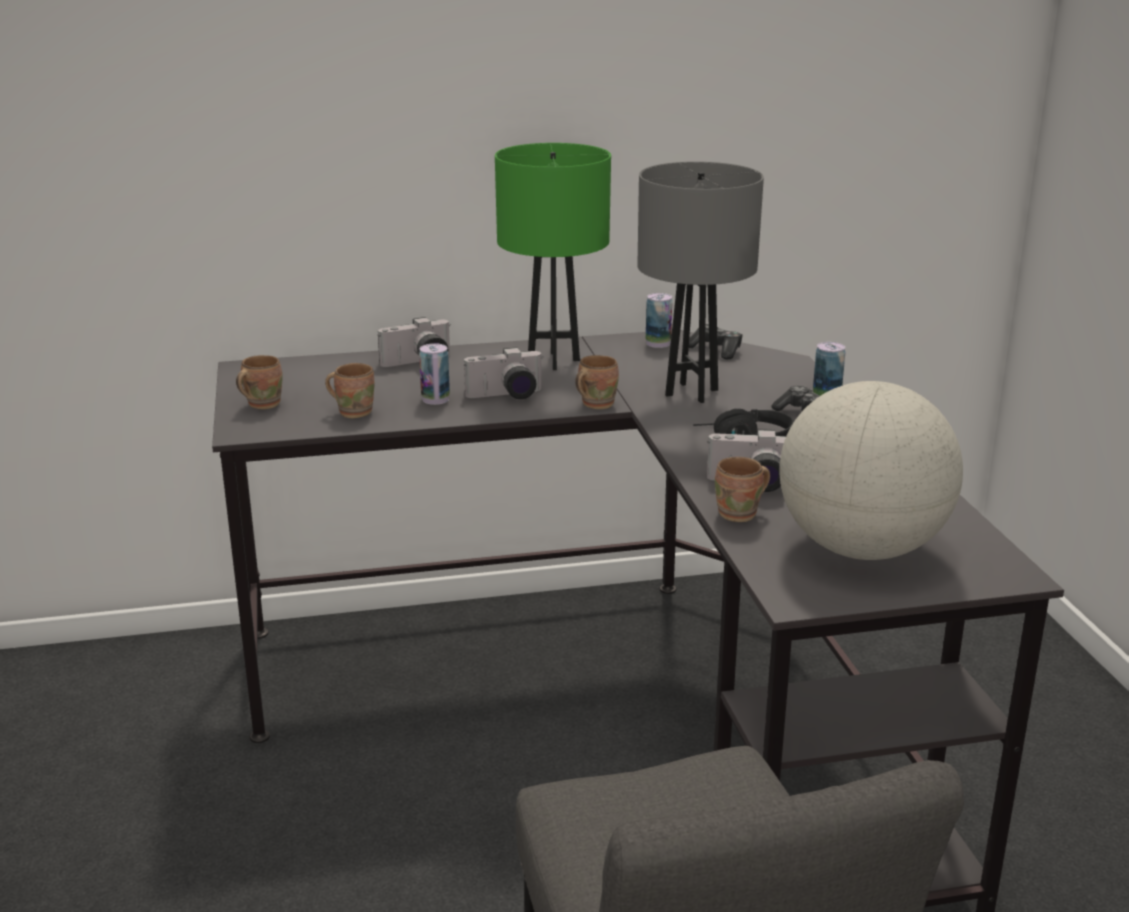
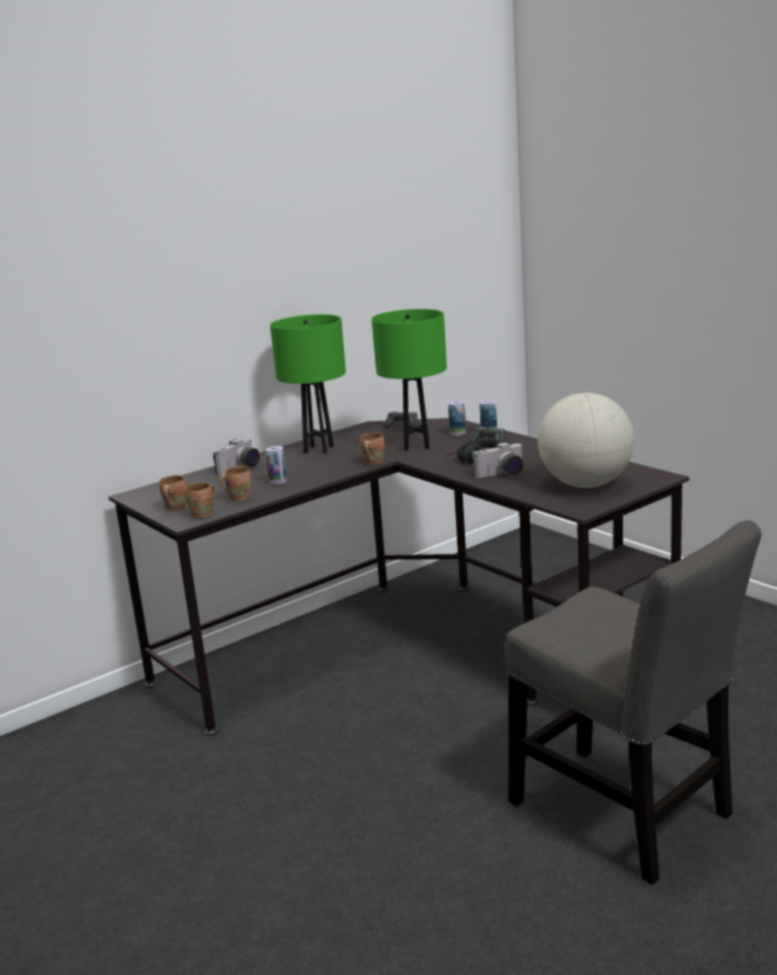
camera: 25 degrees left, 5 degrees down
camera [464,347,542,399] -> none
grey table lamp [637,162,764,403] -> green table lamp [372,309,447,451]
can [646,293,673,348] -> can moved to [448,401,466,436]
brown mug [715,457,770,522] -> brown mug moved to [185,482,215,518]

